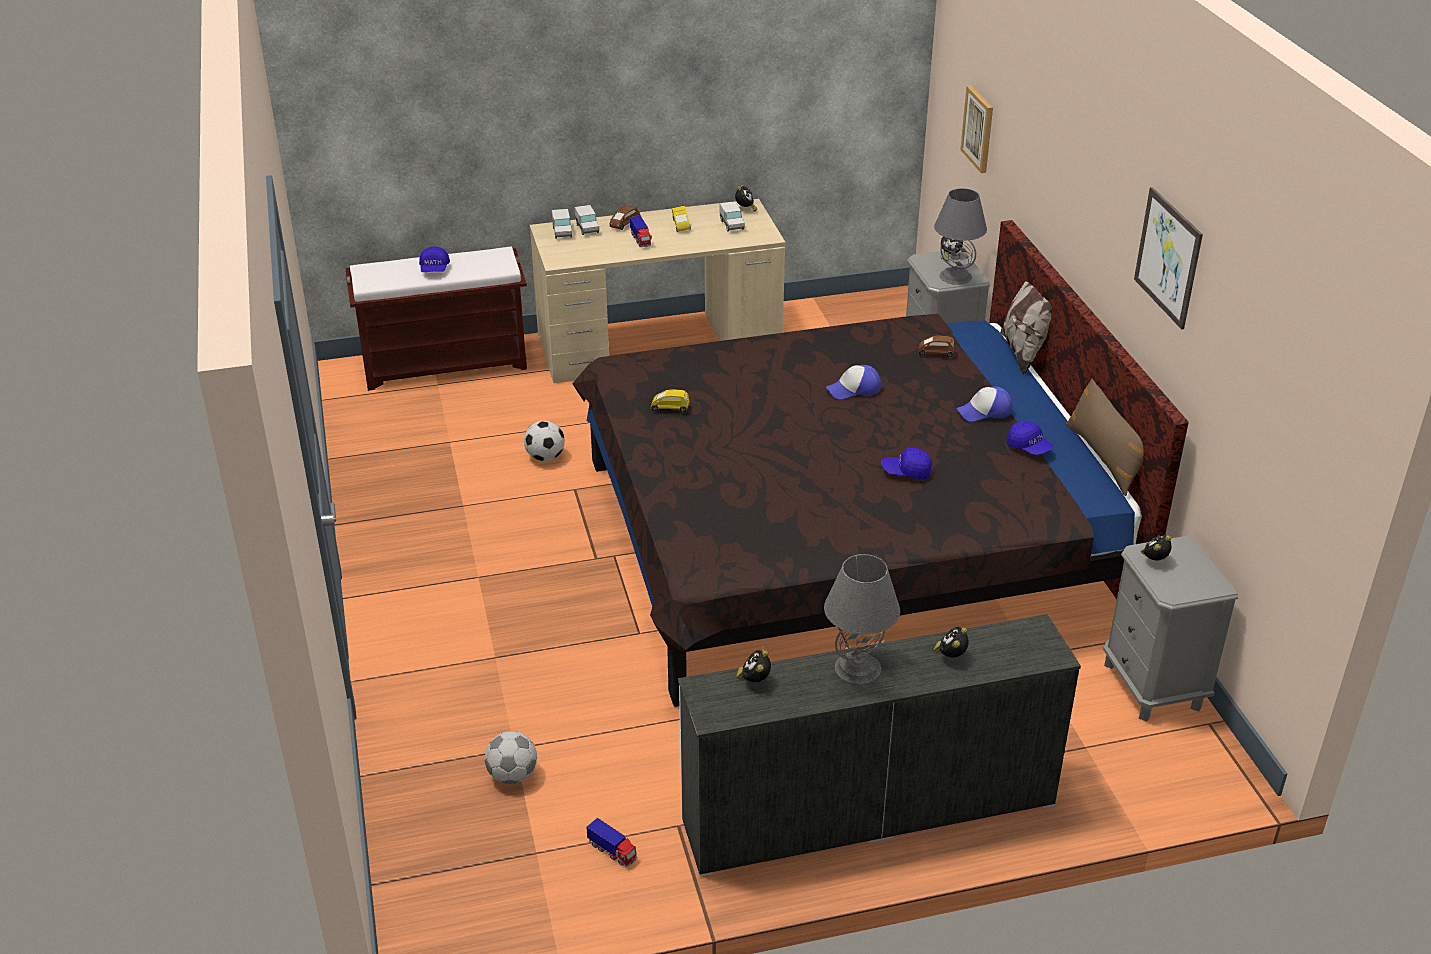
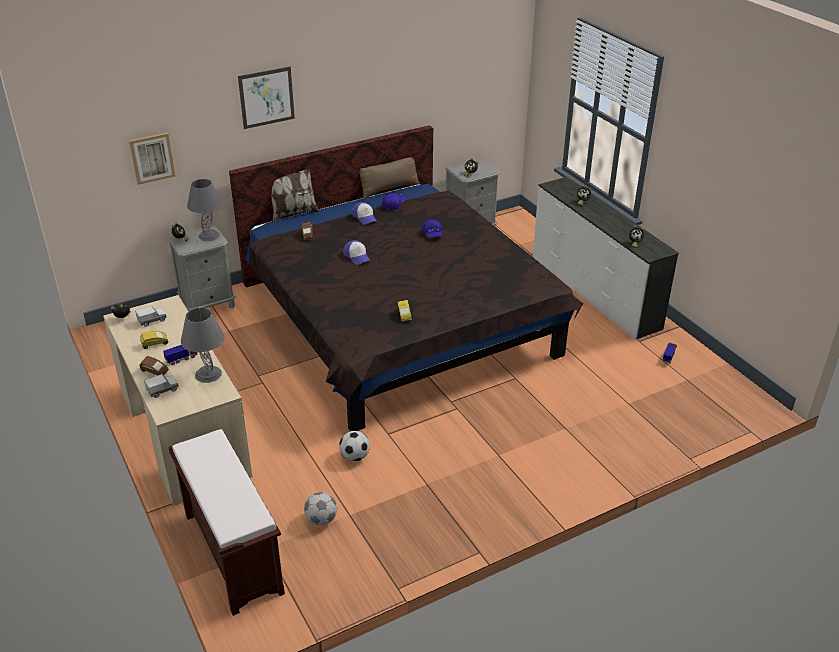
camera: 105 degrees left, 0 degrees up
blue cap [419,247,450,272] -> none
football [485,731,537,784] -> football moved to [304,492,337,526]
toy truck [552,209,572,239] -> none
grey table lamp [824,554,900,684] -> grey table lamp moved to [181,307,225,383]
picture [1134,187,1203,329] -> picture moved to [238,67,295,129]

